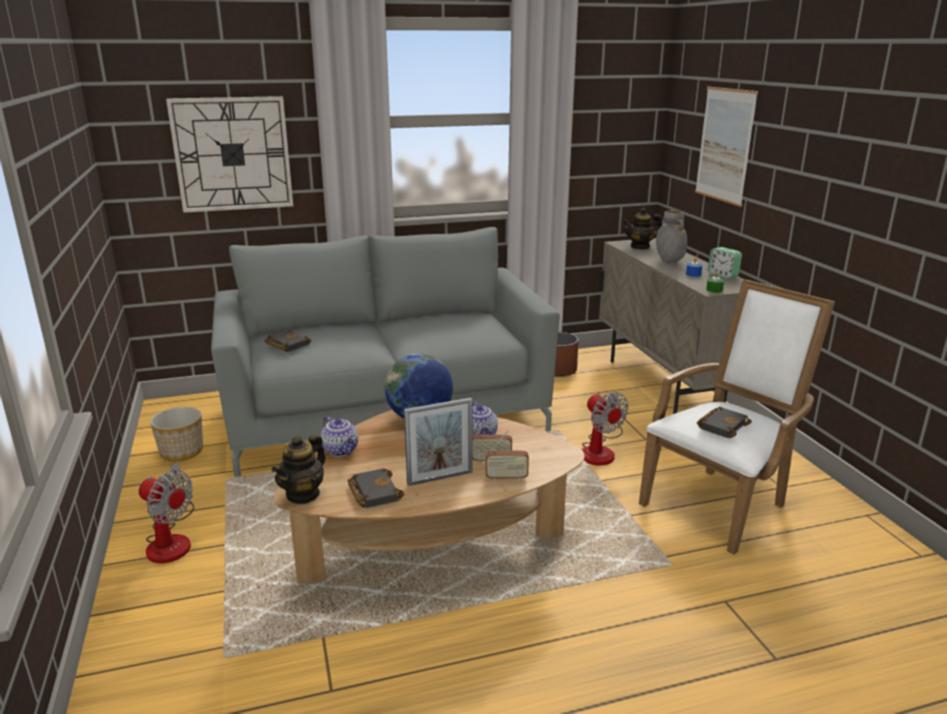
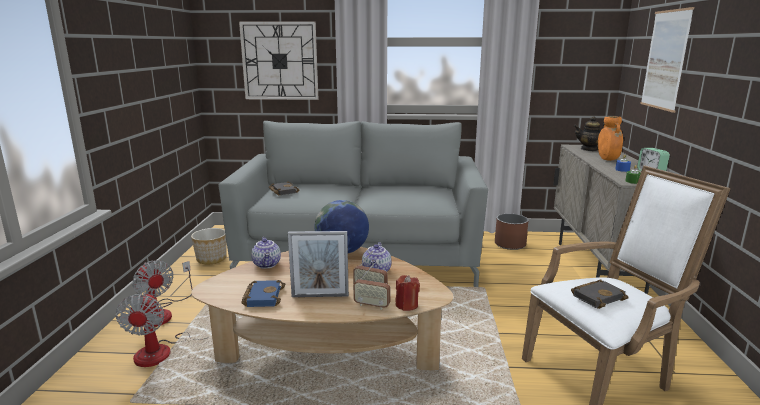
camera: 20 degrees right, 5 degrees down
teapot [272,434,326,504] -> none
black book [348,468,404,508] -> blue book [241,280,285,307]
fan [582,392,628,466] -> fan moved to [115,293,209,367]
grey vase [656,210,687,262] -> orange vase [598,116,623,161]
none -> red candle [395,275,420,311]

